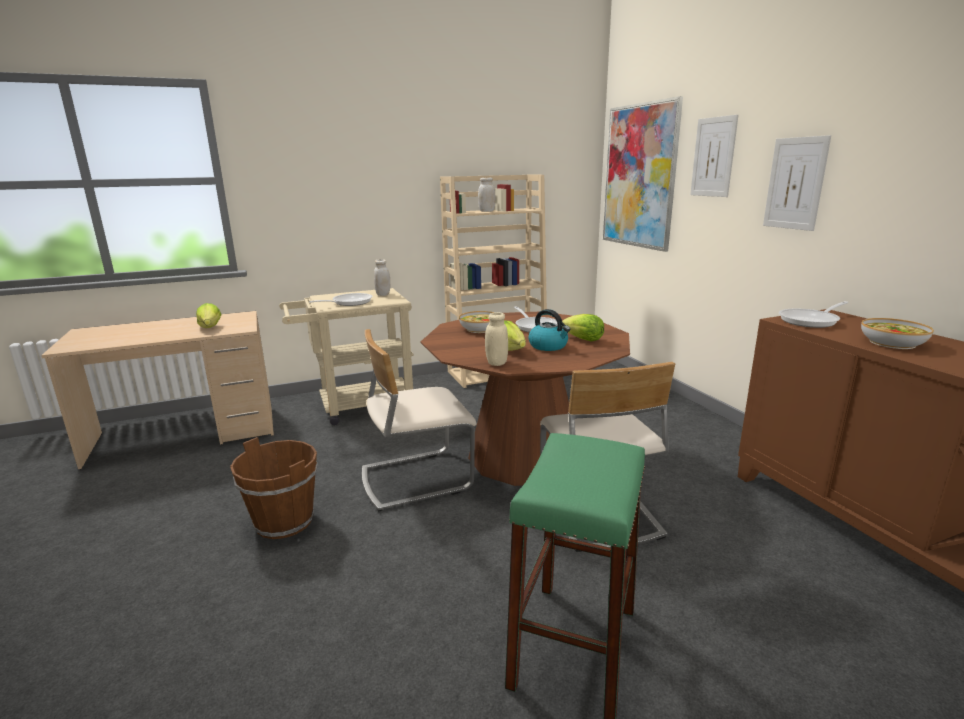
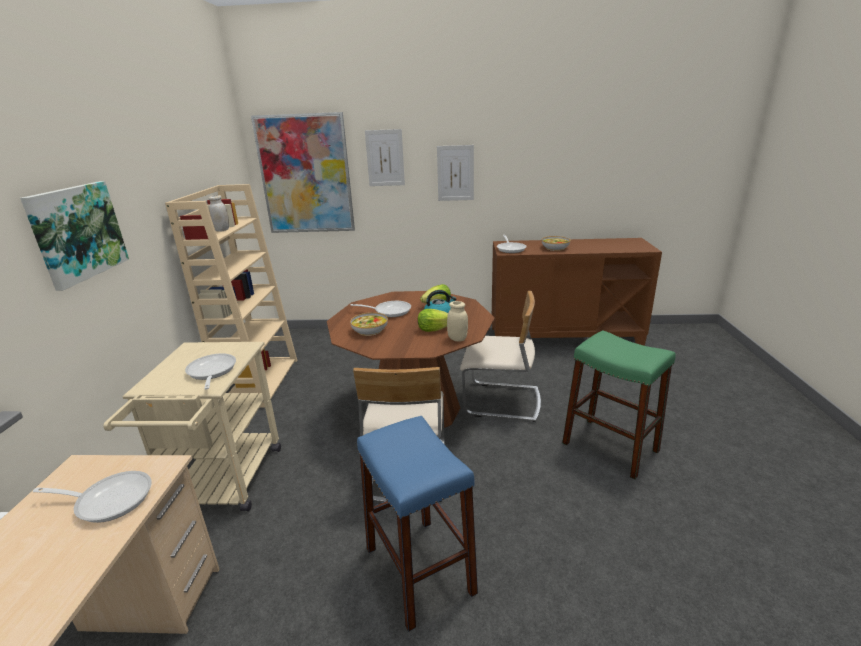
camera: 65 degrees left, 5 degrees up
lettuce [196,303,221,328] -> frying pan [33,471,152,523]
brown bucket [230,437,318,539] -> blue stool [357,416,478,632]
white jar [374,259,390,296] -> none
none -> picture [20,181,129,291]

